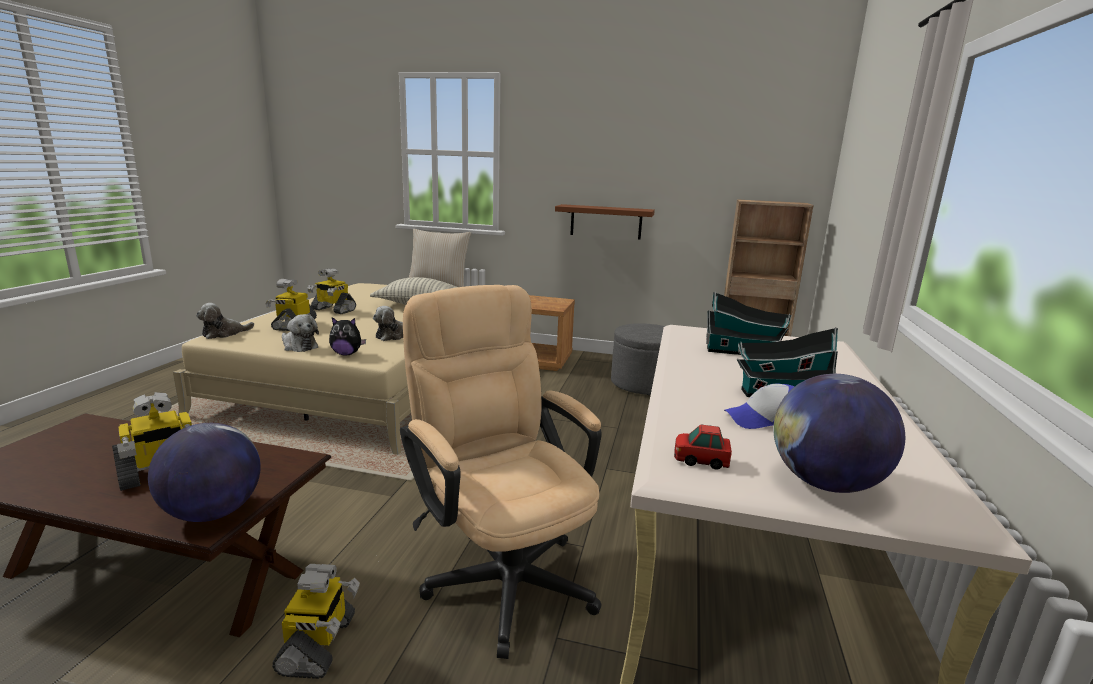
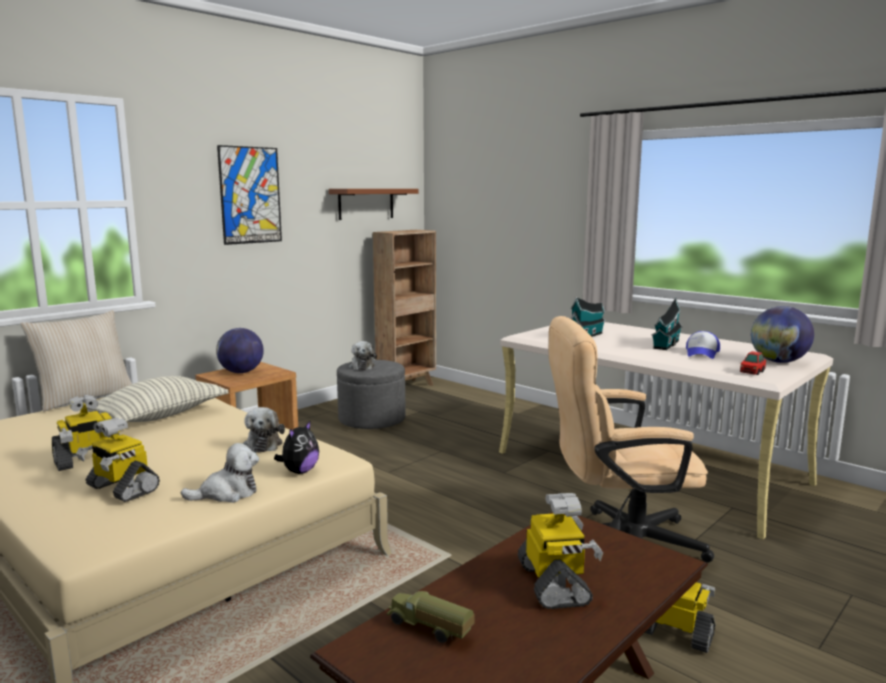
camera: 60 degrees left, 5 degrees down
globe [148,423,261,522] -> globe moved to [216,328,264,373]
plush toy [196,303,254,339] -> plush toy moved to [349,341,377,370]
brown shelf [555,204,655,240] -> brown shelf moved to [329,189,419,220]
none -> picture [217,145,282,245]
none -> toy truck [387,591,475,643]

